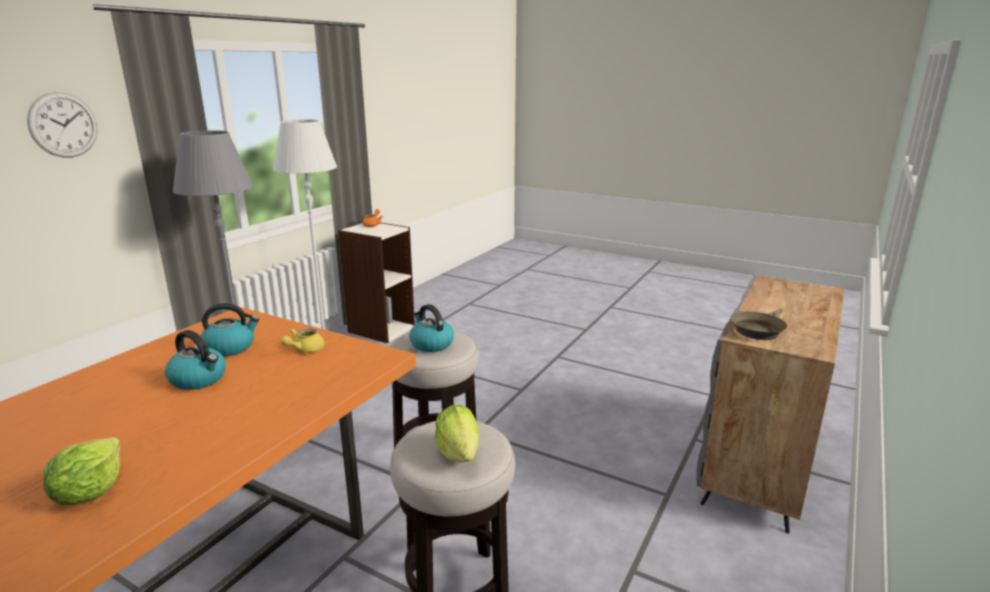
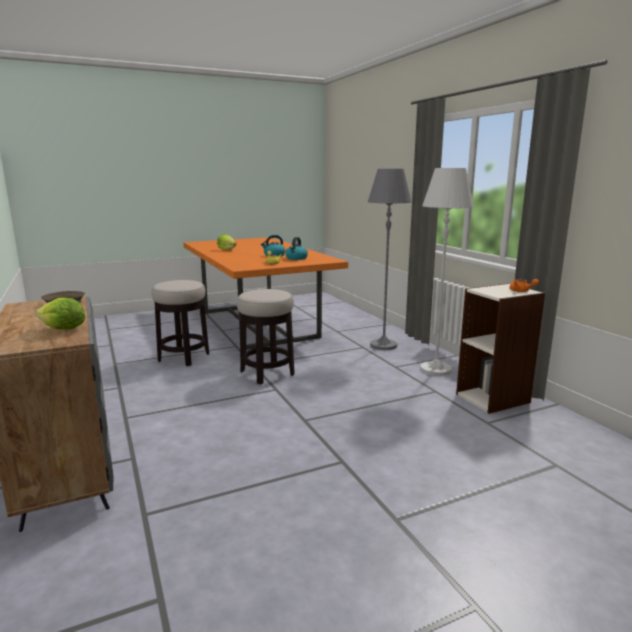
camera: 125 degrees right, 5 degrees down
wall clock [27,92,97,158] -> none
kettle [409,304,454,352] -> none
lettuce [435,405,479,462] -> lettuce moved to [36,298,85,330]

